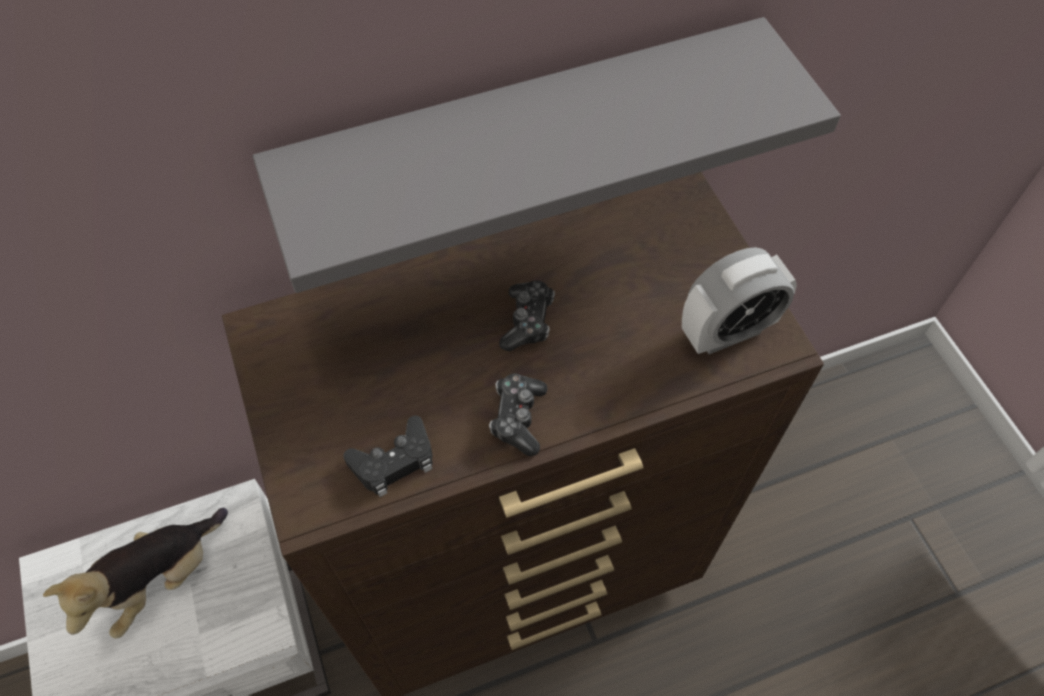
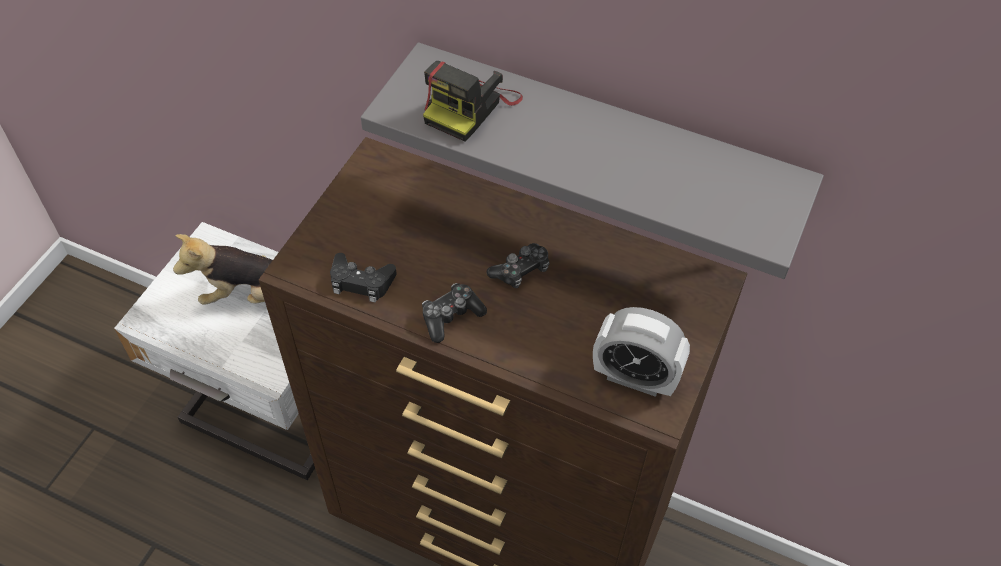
camera: 45 degrees right, 5 degrees down
none -> camera [423,61,523,141]

